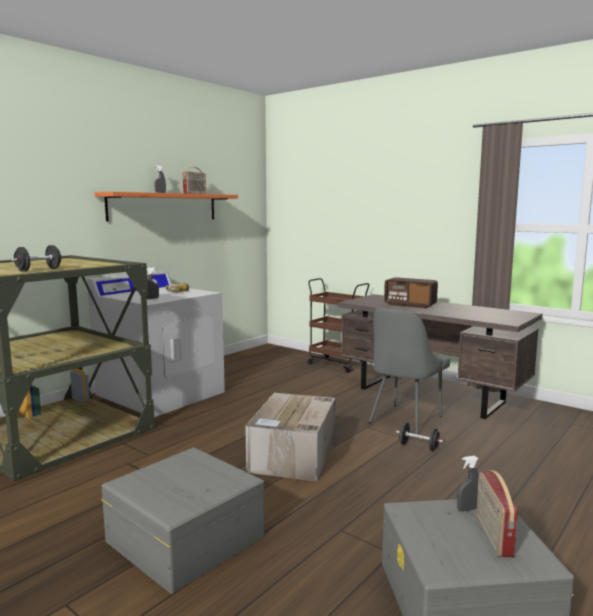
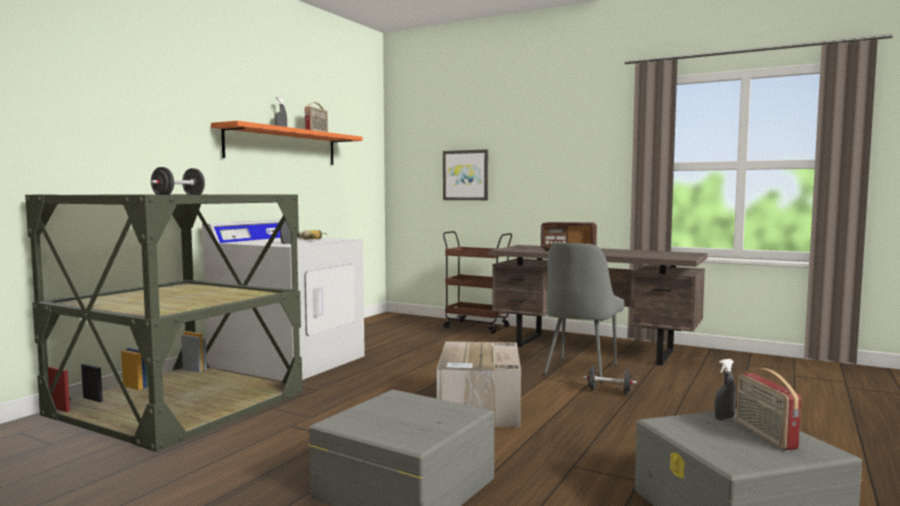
camera: 10 degrees left, 5 degrees down
none -> picture [443,149,488,200]

